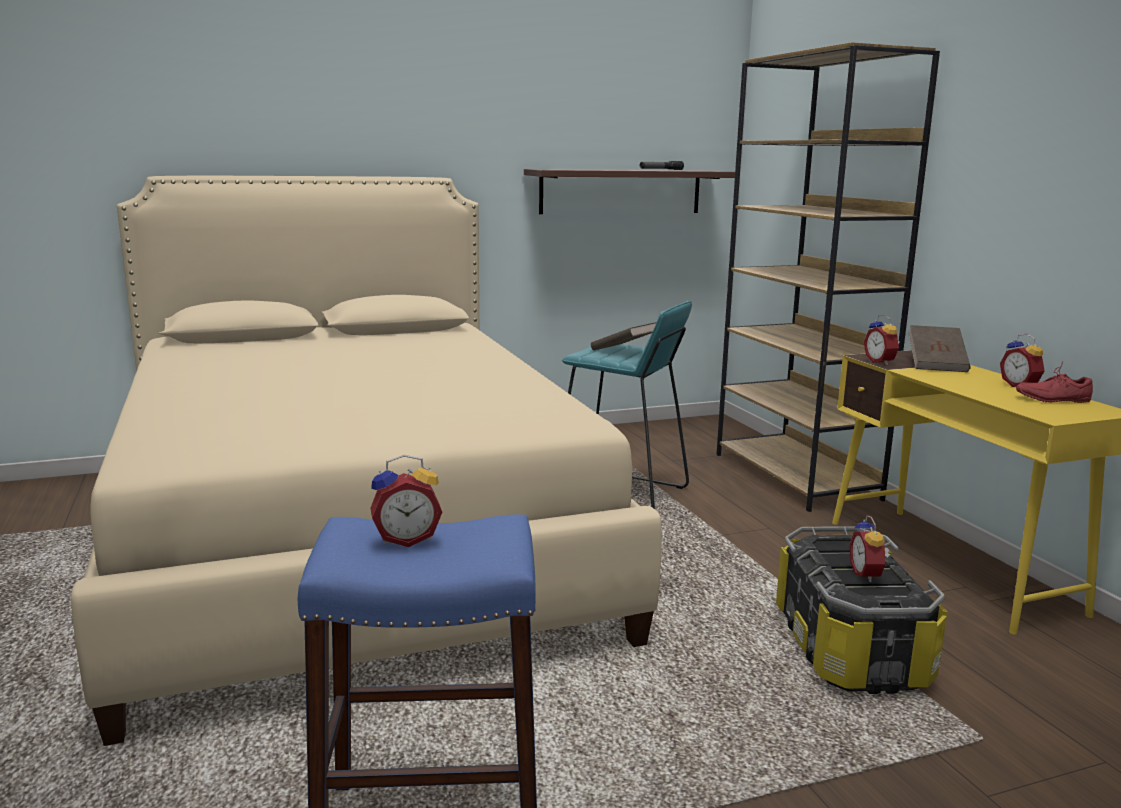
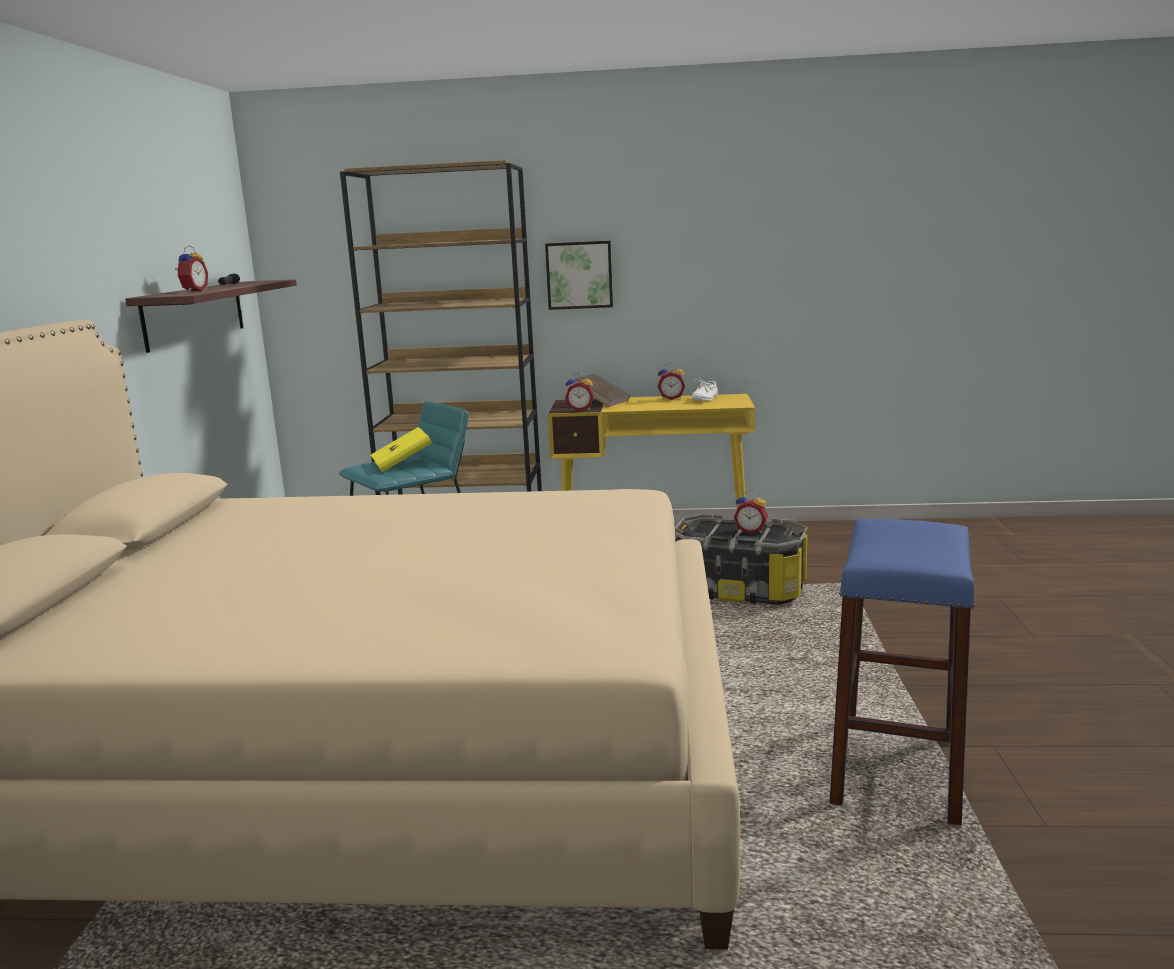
camera: 65 degrees left, 0 degrees up
alarm clock [370,455,442,547] -> alarm clock moved to [175,245,208,292]
brown book [591,322,657,351] -> yellow book [371,427,432,472]
red shoe [1016,361,1093,403] -> white shoe [692,375,718,401]
none -> picture [545,241,613,310]

